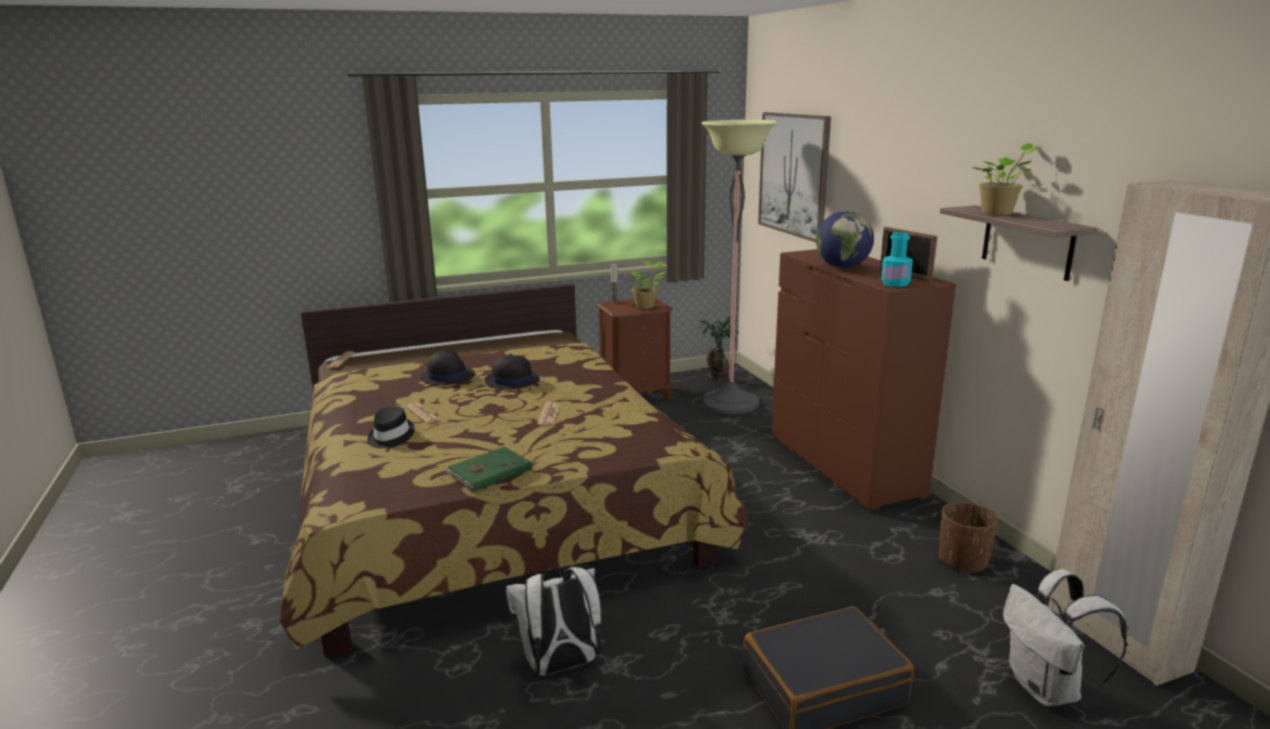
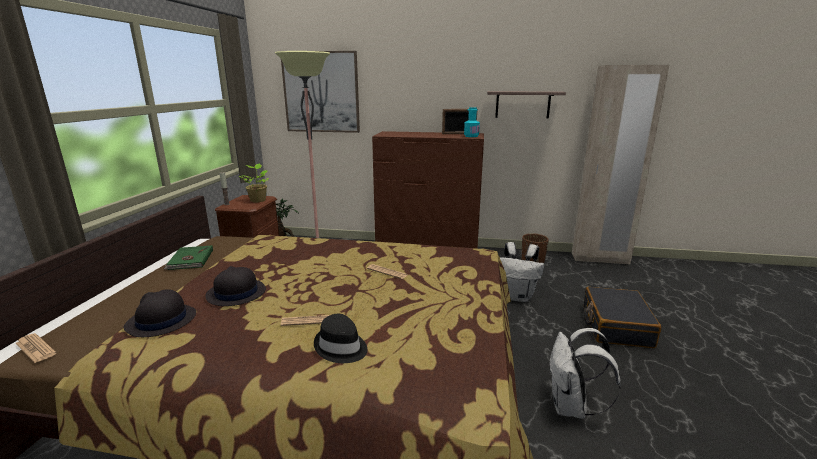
camera: 60 degrees left, 0 degrees up
green book [445,447,532,491] -> green book moved to [164,245,213,270]
black hat [485,354,540,389] -> black hat moved to [123,289,196,337]
globe [816,211,874,268] -> none
potted plant [971,143,1043,215] -> none
white backpack [1003,569,1128,706] -> white backpack moved to [500,242,544,302]

